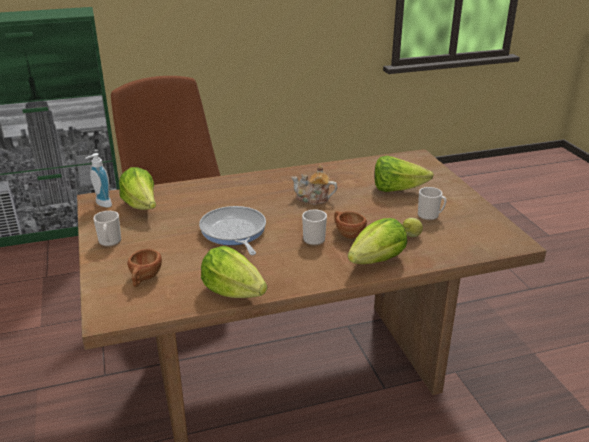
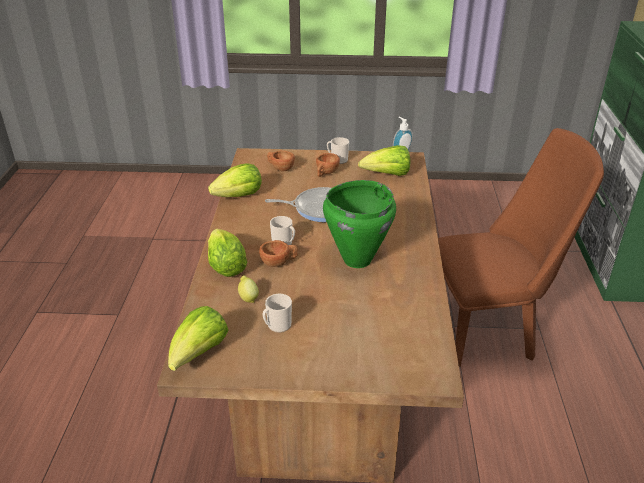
camera: 110 degrees right, 5 degrees up
teapot [291,165,337,205] -> green cooking pot [323,180,396,268]
lettuce [374,156,434,192] -> lettuce moved to [168,306,228,371]
none -> brown cup [316,153,340,177]

